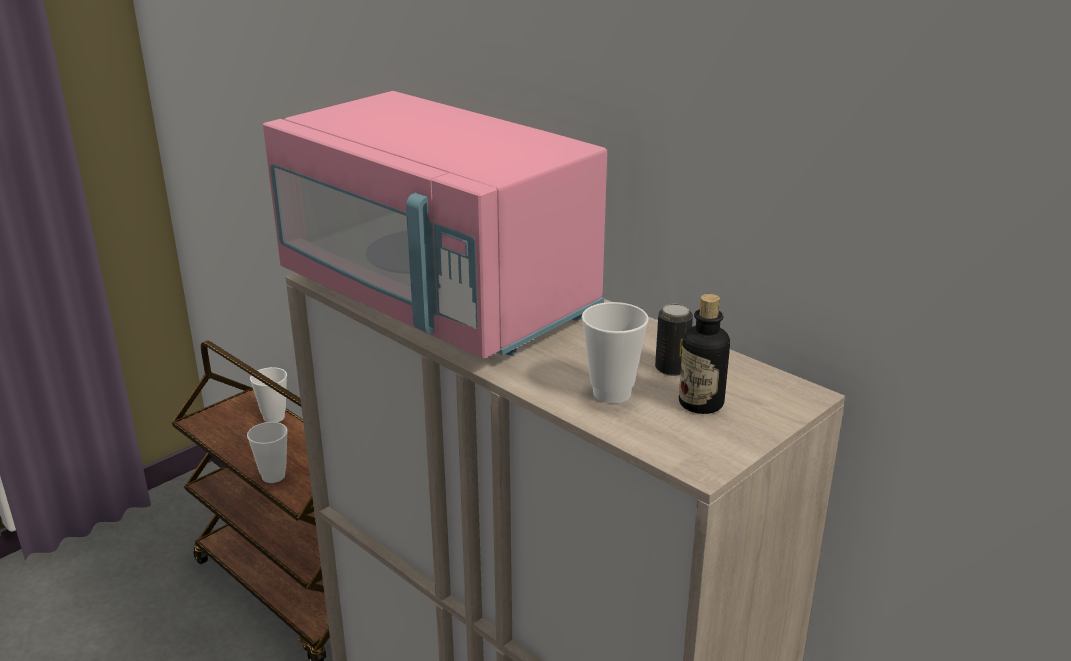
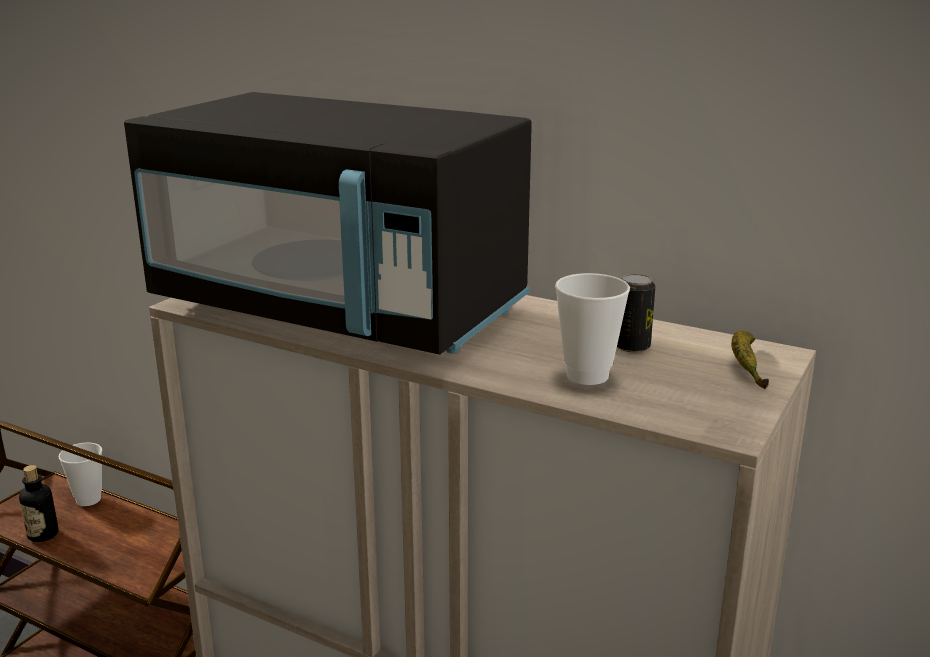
camera: 15 degrees left, 5 degrees down
cup [247,422,288,483] -> none
pink microwave [263,91,607,359] -> black microwave [124,92,532,355]
bottle [679,294,730,414] -> bottle moved to [19,465,58,542]
none -> banana [731,330,769,389]

